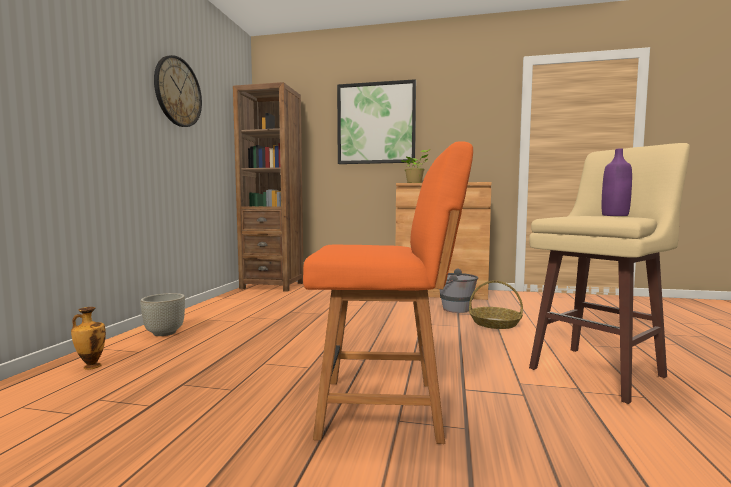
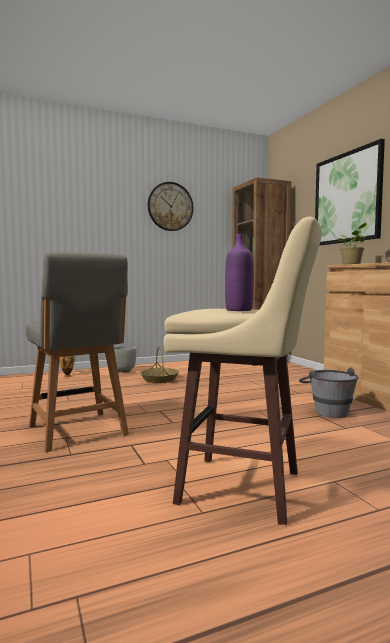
camera: 55 degrees right, 0 degrees up
orange chair [303,141,473,444] -> grey chair [26,252,129,452]
basket [469,280,523,329] -> basket moved to [140,346,179,383]

